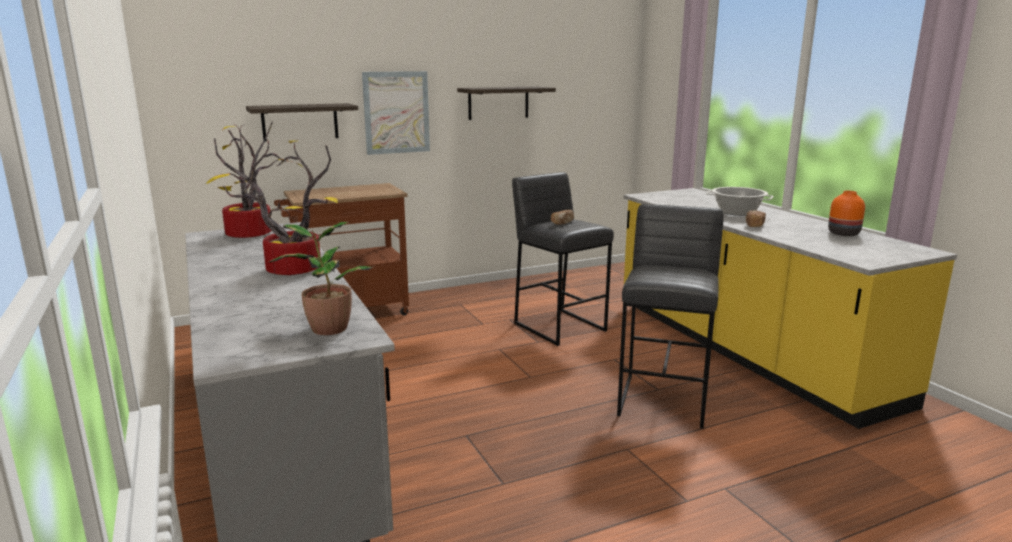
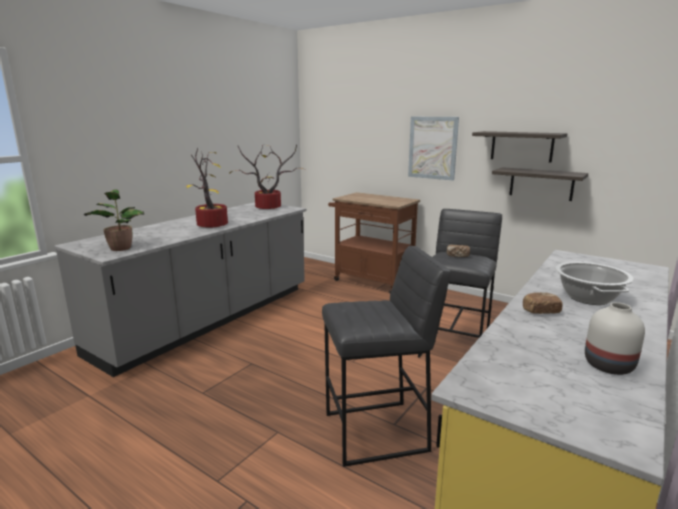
camera: 60 degrees right, 0 degrees up
shelf [246,103,358,142] -> shelf moved to [492,167,588,201]
orange vase [828,191,865,236] -> white vase [585,302,645,375]

